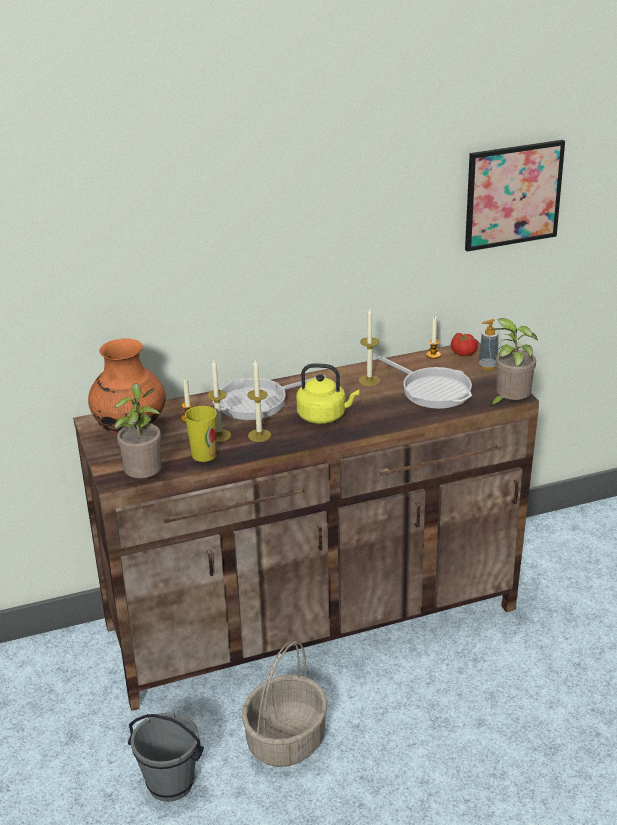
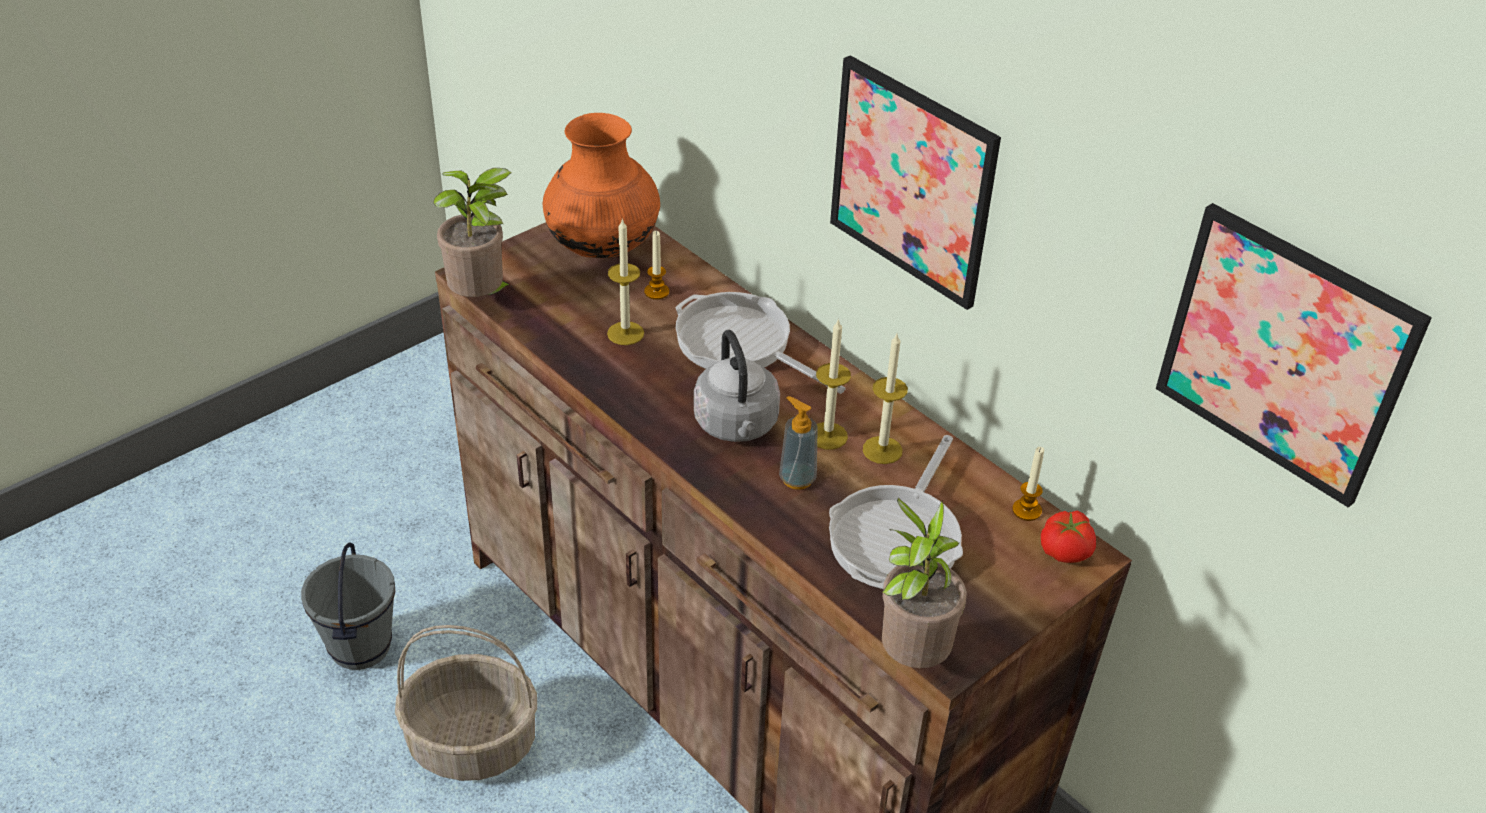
camera: 65 degrees right, 10 degrees up
cup [185,406,217,462] -> none
candle [247,359,271,442] -> candle moved to [816,318,851,449]
yellow kettle [296,363,359,424] -> grey kettle [694,330,780,442]
soap dispenser [478,319,498,370] -> soap dispenser moved to [779,396,818,490]
none -> picture [830,55,1001,310]

